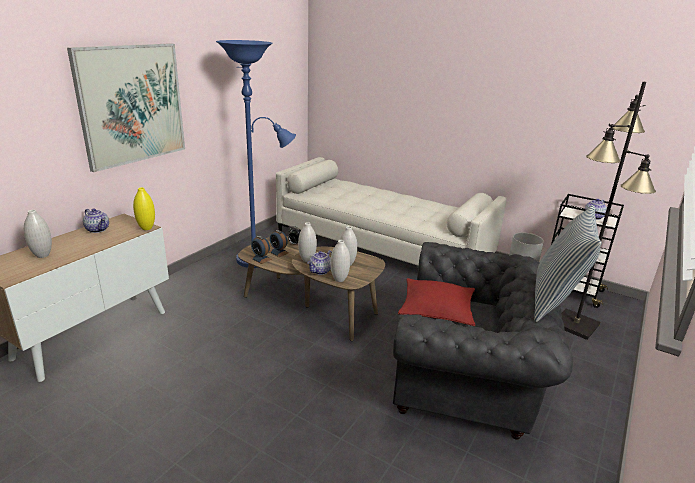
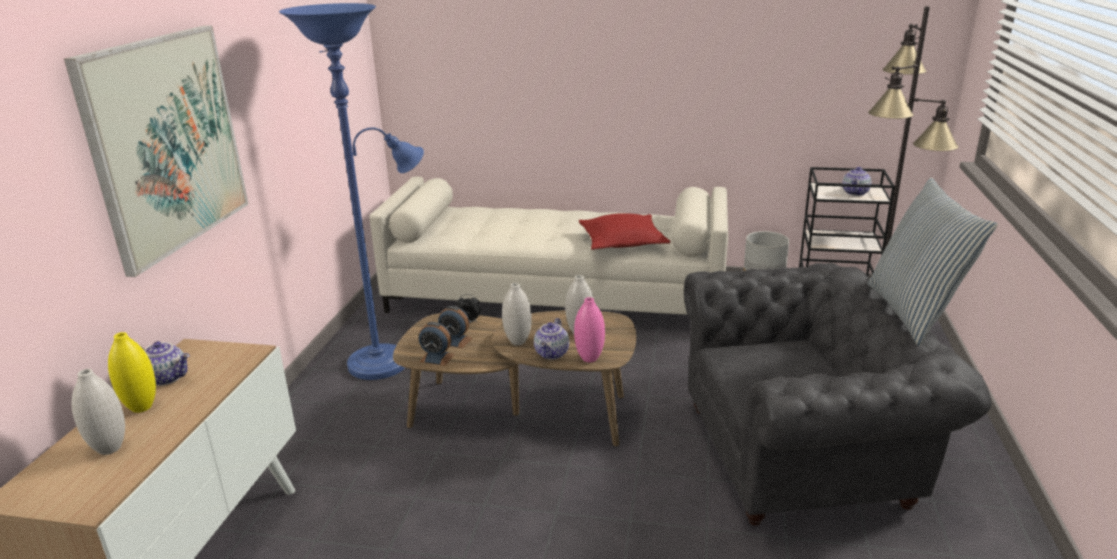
camera: 20 degrees left, 0 degrees up
yellow vase [133,187,155,230] -> yellow vase moved to [108,332,156,413]
white vase [330,240,350,282] -> pink vase [574,297,605,362]
red pillow [398,278,475,326] -> red pillow moved to [579,213,671,250]

